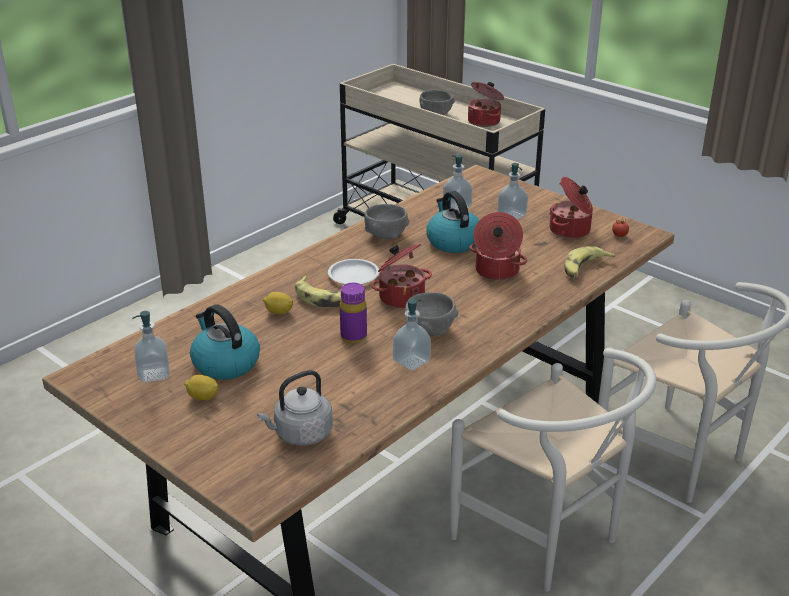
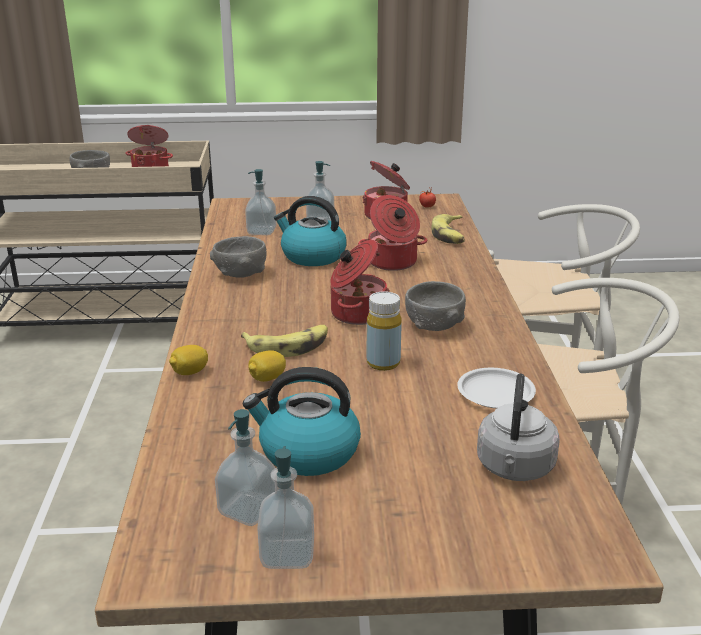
camera: 45 degrees left, 5 degrees down
lemon [184,375,219,400] -> lemon moved to [169,345,208,375]
white plate [328,259,379,284] -> white plate moved to [457,368,536,408]
purple bottle [340,283,367,343] -> yellow bottle [367,291,402,371]
soap dispenser [393,299,431,371] -> soap dispenser moved to [257,446,314,569]

